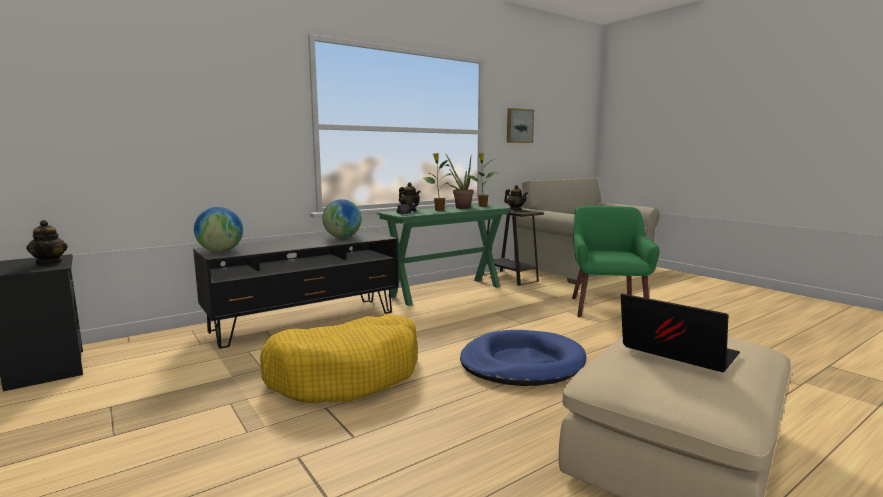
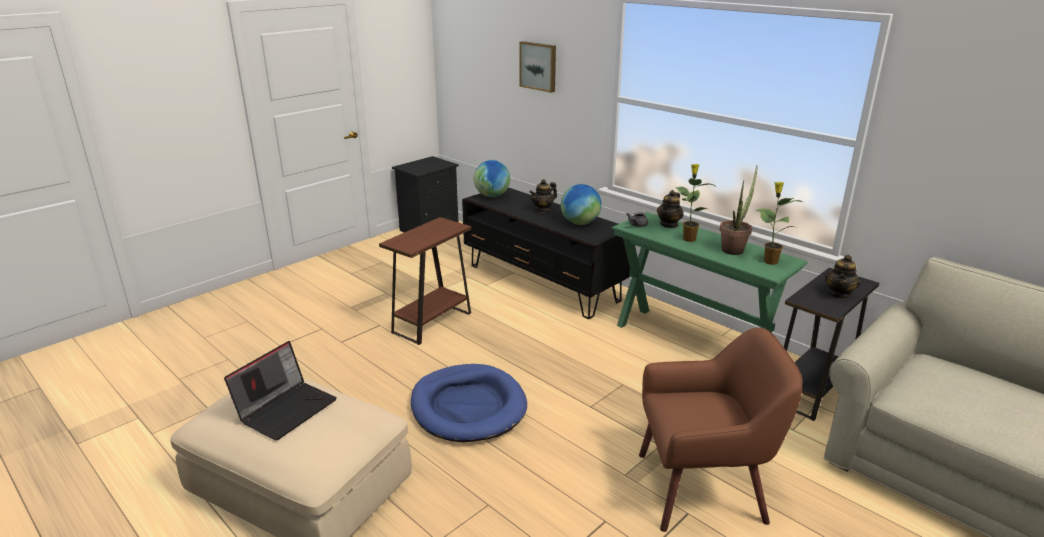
camera: 80 degrees right, 15 degrees up
teapot [26,220,68,265] -> teapot moved to [529,179,557,213]
yellow dog bed [260,314,418,403] -> brown side table [379,217,471,345]
picture [507,108,534,143] -> picture moved to [519,41,556,93]
green armchair [572,206,659,317] -> brown armchair [639,327,803,532]

